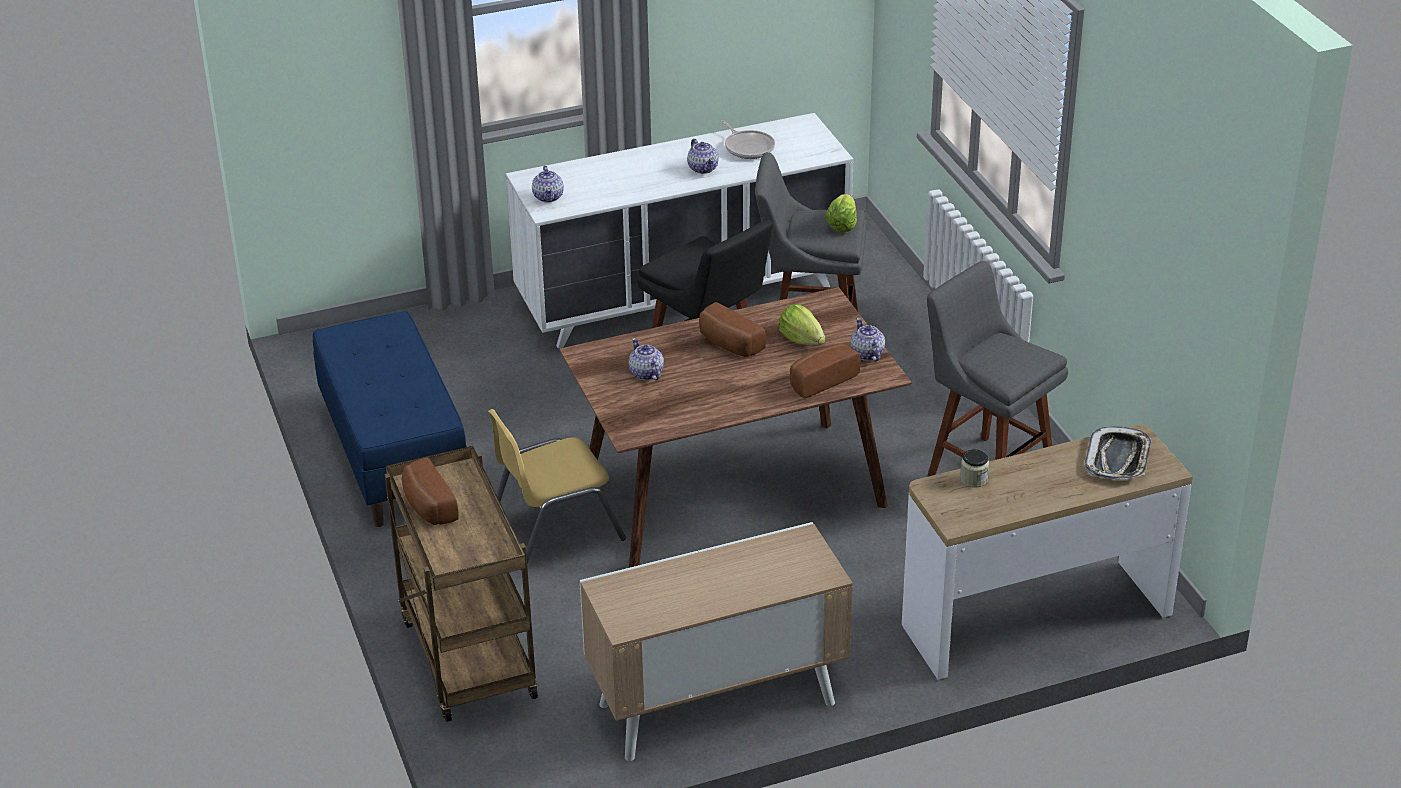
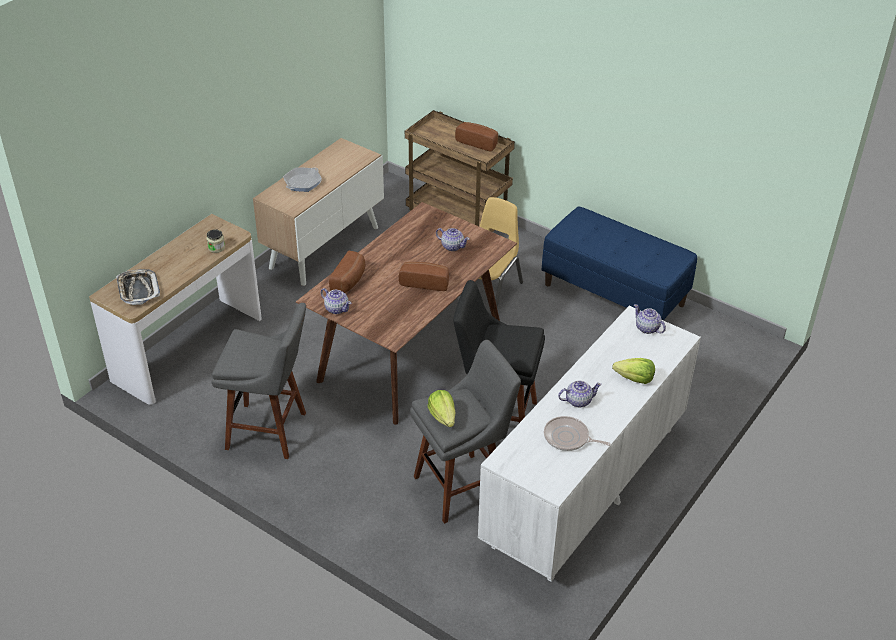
camera: 145 degrees right, 5 degrees up
teapot [687,139,719,174] -> teapot turned 135 degrees clockwise [558,380,602,407]
lettuce [779,304,825,345] -> lettuce moved to [612,358,655,384]
none -> frying pan [283,167,322,192]

